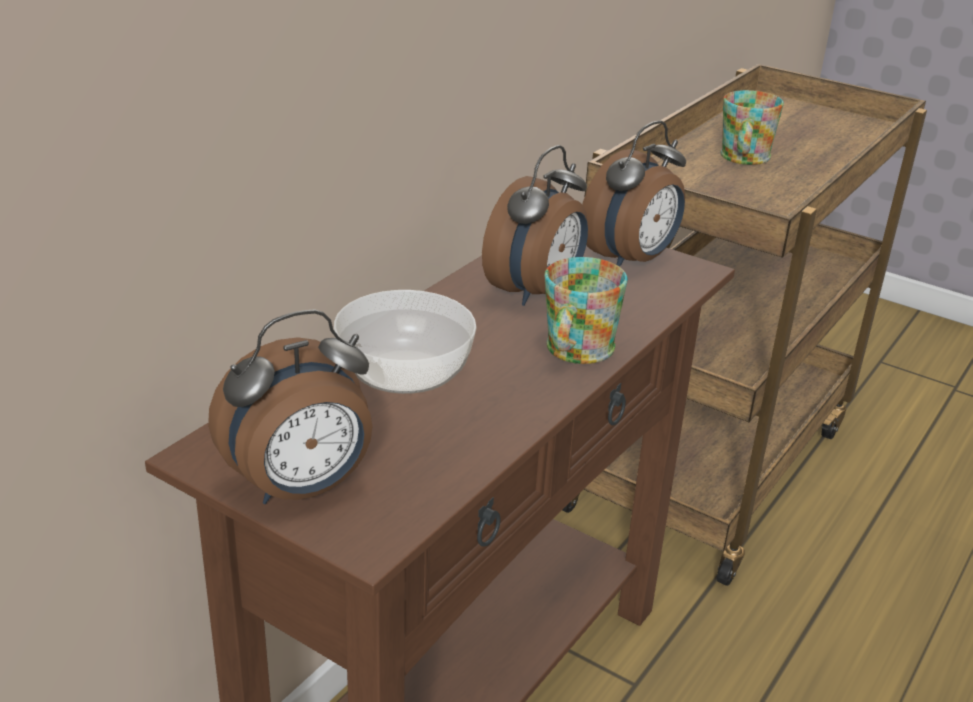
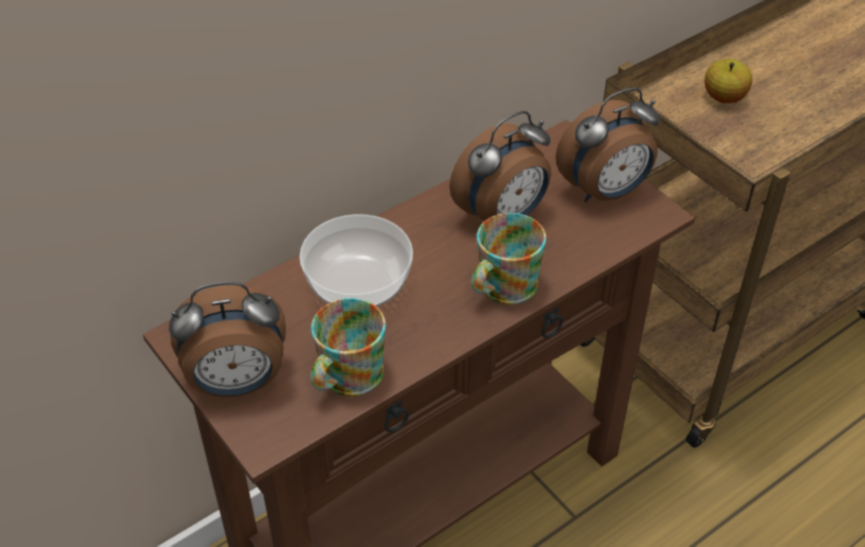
camera: 20 degrees right, 15 degrees up
mug [721,90,784,165] -> mug moved to [311,298,386,396]
none -> apple [704,59,752,103]

